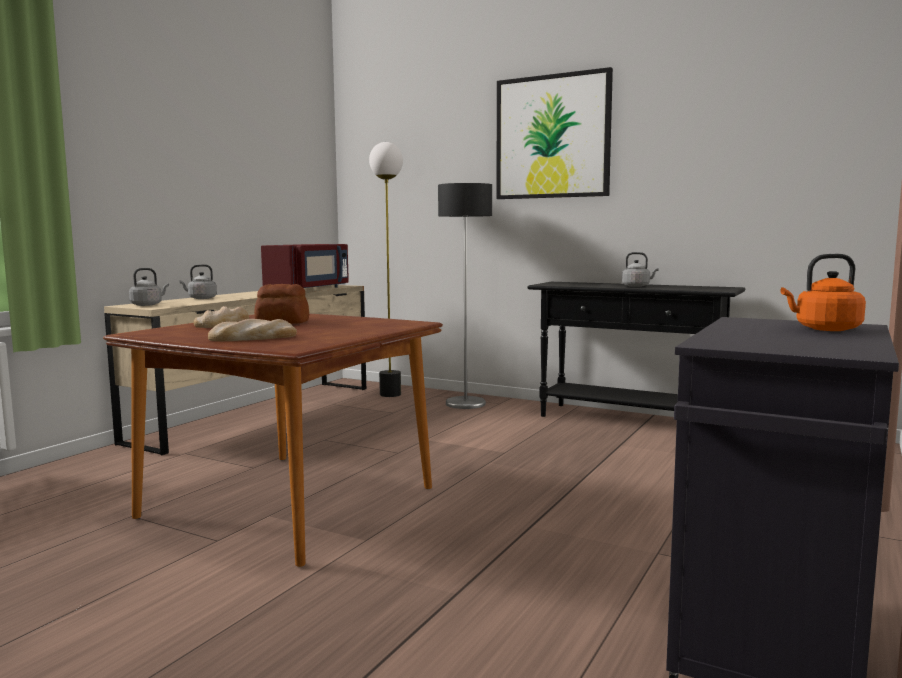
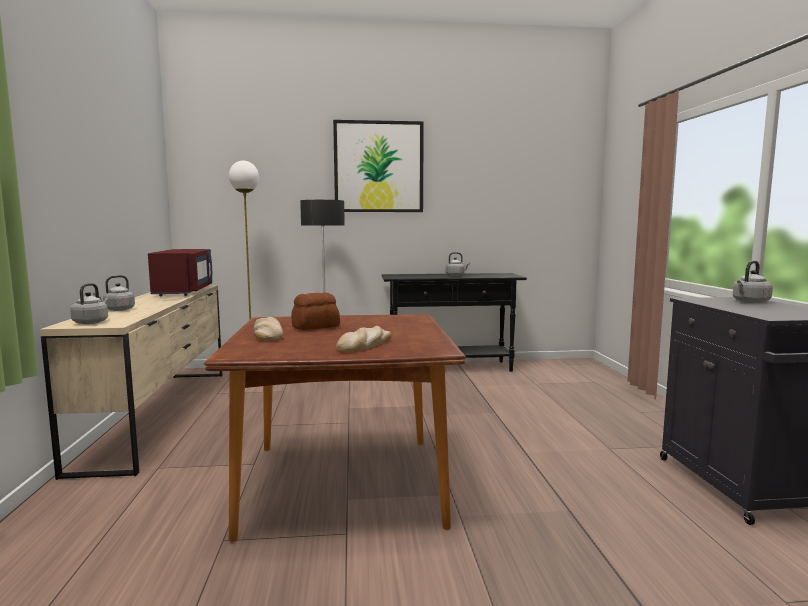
camera: 35 degrees left, 0 degrees up
orange kettle [780,254,866,331] -> grey kettle [732,261,773,303]

